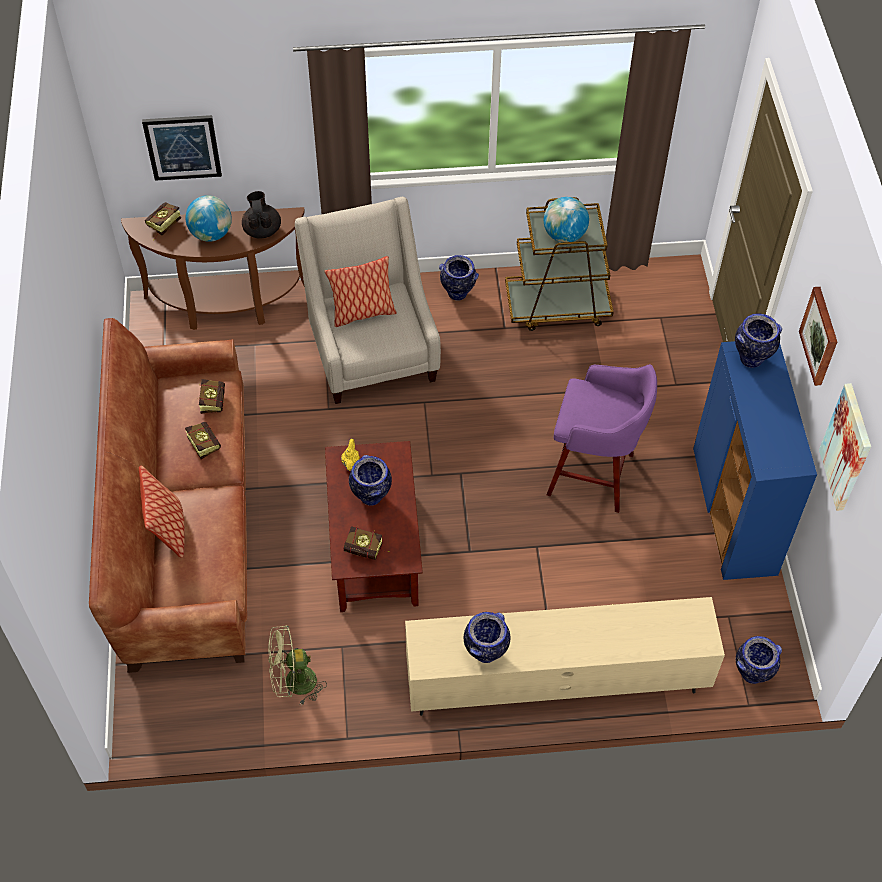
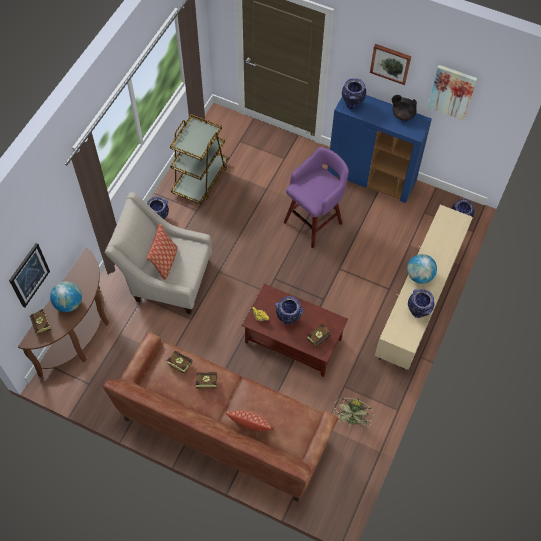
camera: 60 degrees left, 5 degrees up
black teapot [242,191,281,238] -> black teapot moved to [392,95,417,121]
globe [544,197,589,242] -> globe moved to [407,254,437,284]

